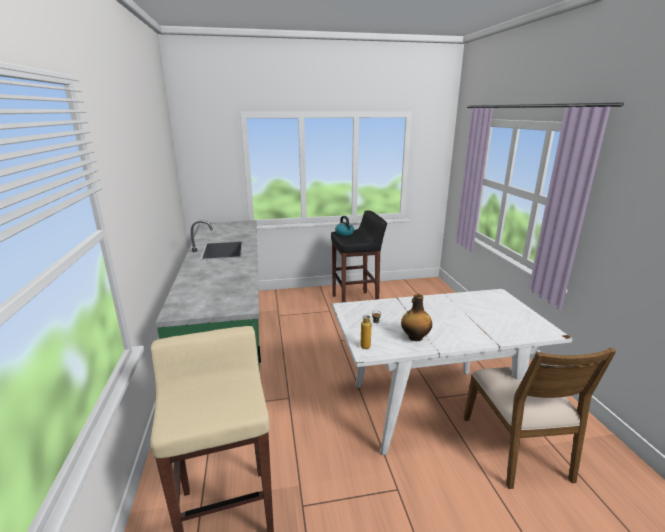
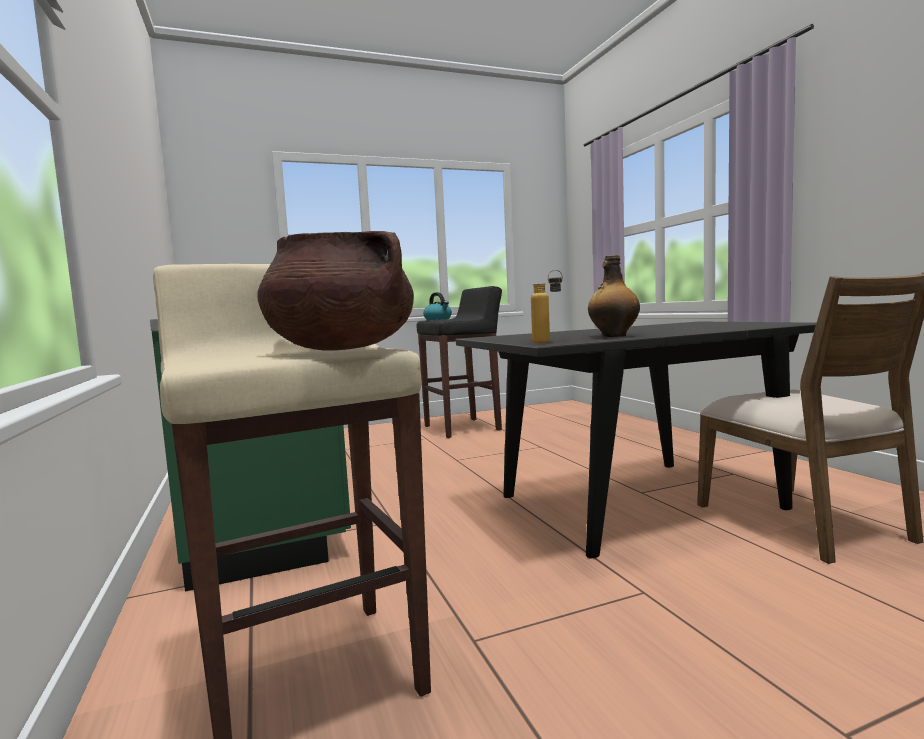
camera: 10 degrees left, 15 degrees down
white dining table [332,289,573,455] -> black dining table [456,321,816,559]
none -> brown cooking pot [257,231,414,351]

